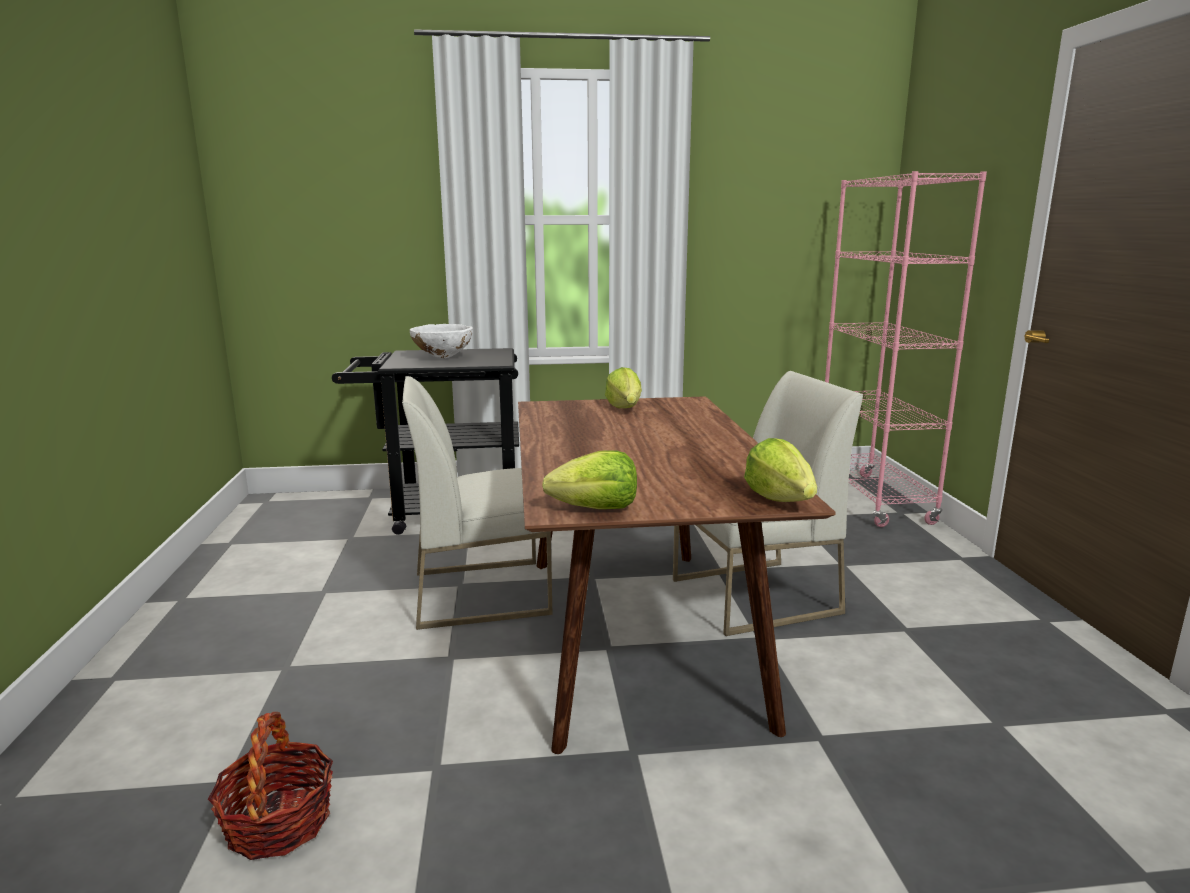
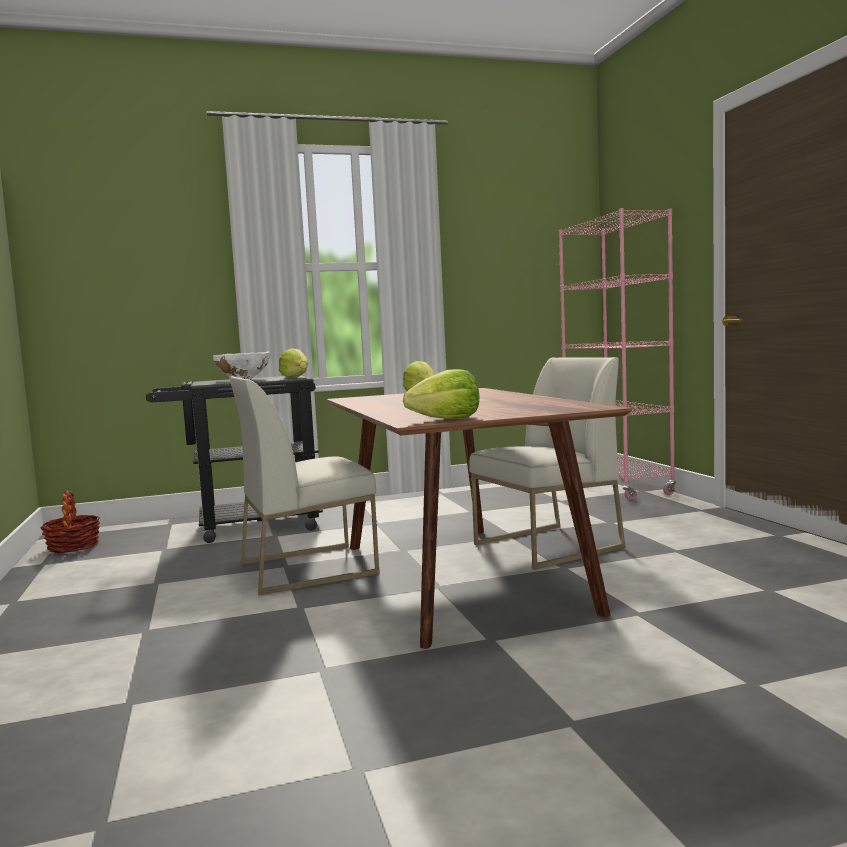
camera: 10 degrees left, 10 degrees down
basket [208,712,333,860] -> basket moved to [41,491,100,553]
lettuce [744,438,817,502] -> lettuce moved to [279,348,308,378]

